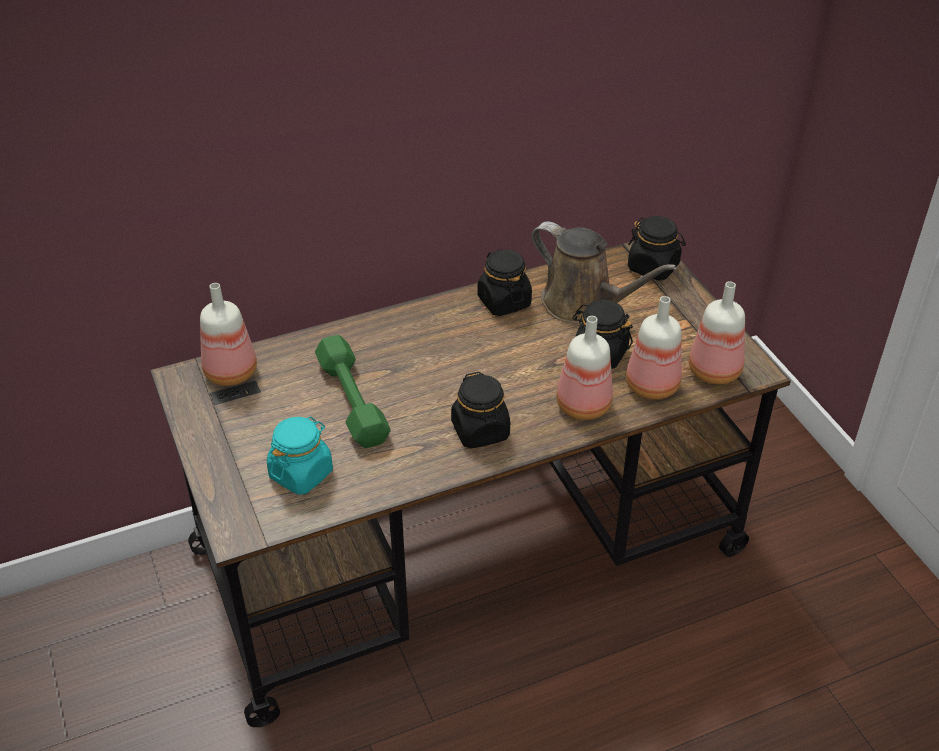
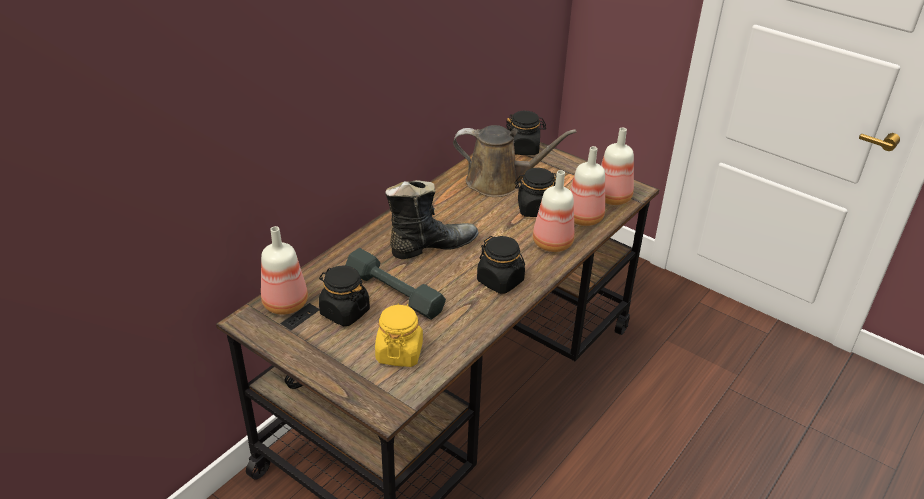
camera: 30 degrees left, 5 degrees down
turquoise jar [267,416,333,495] -> yellow jar [375,303,423,367]
green dumbbell [315,335,391,448] -> grey dumbbell [345,248,446,320]
black jar [478,249,532,316] -> black jar moved to [319,265,370,326]
none -> black boot [385,180,479,259]

